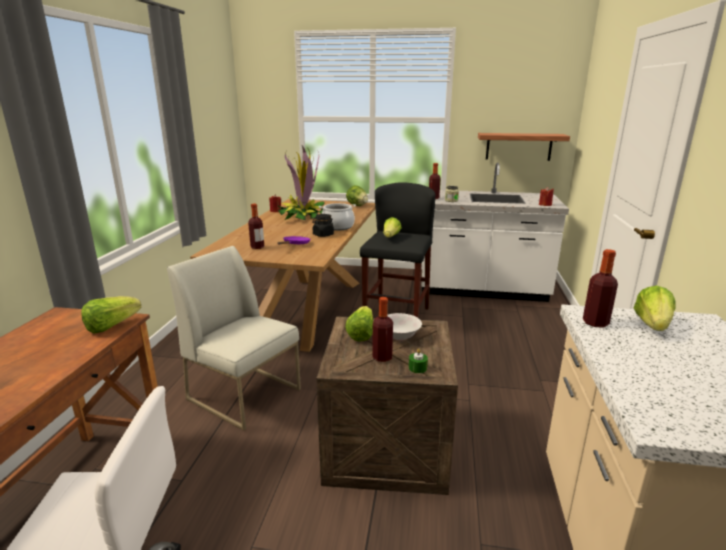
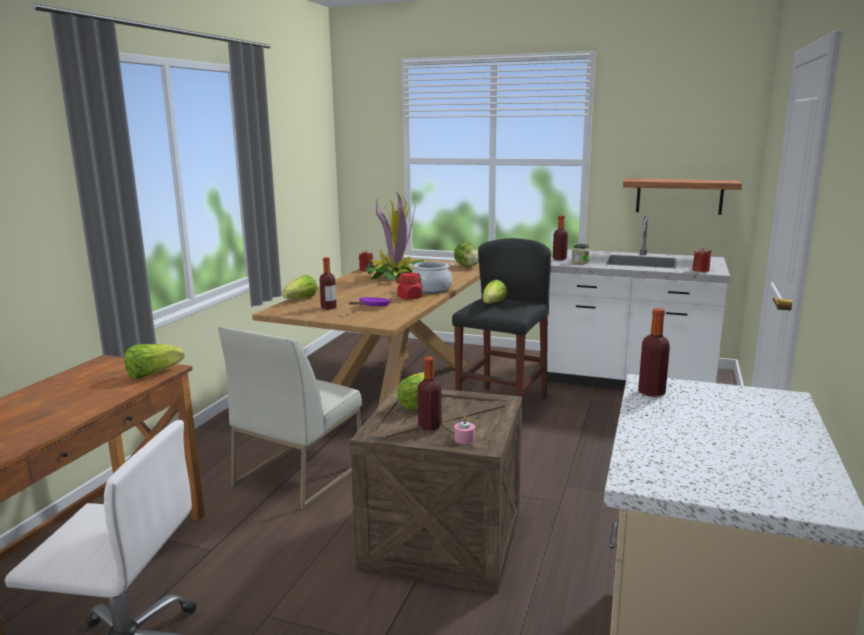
camera: 10 degrees right, 5 degrees down
white chair [167,246,301,431] -> white chair turned 105 degrees counterclockwise [218,326,362,510]
black jar [312,214,334,237] -> red jar [397,273,422,300]
white bowl [388,313,422,341] -> none
green candle [409,349,428,373] -> pink candle [454,416,475,444]
lettuce [633,286,676,331] -> lettuce moved to [282,275,317,299]

